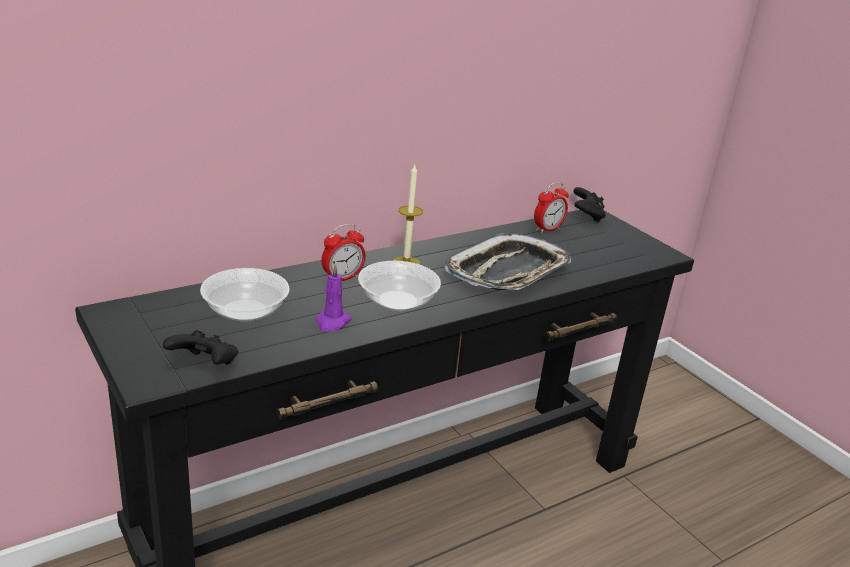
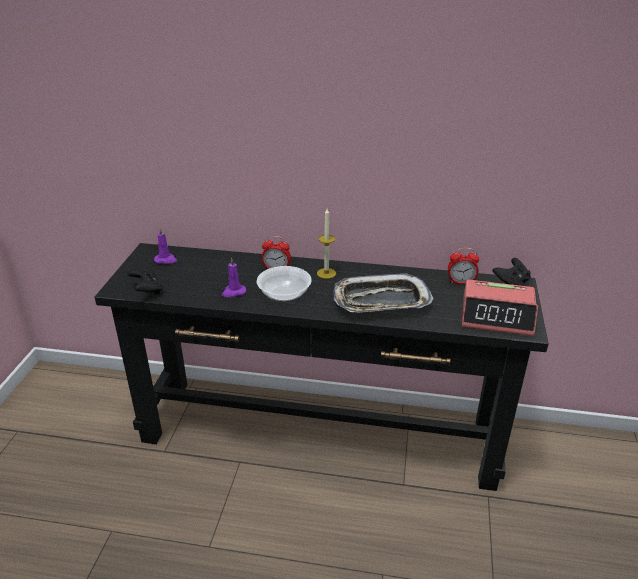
camera: 45 degrees right, 5 degrees up
bowl [200,268,290,322] -> none
none -> purple candle [154,227,177,264]
none -> alarm clock [462,280,538,336]

